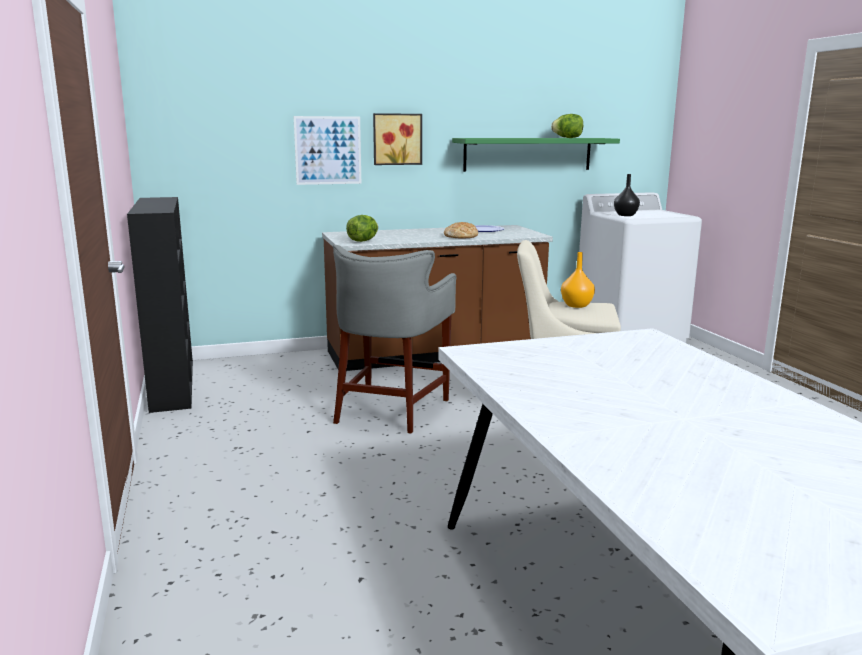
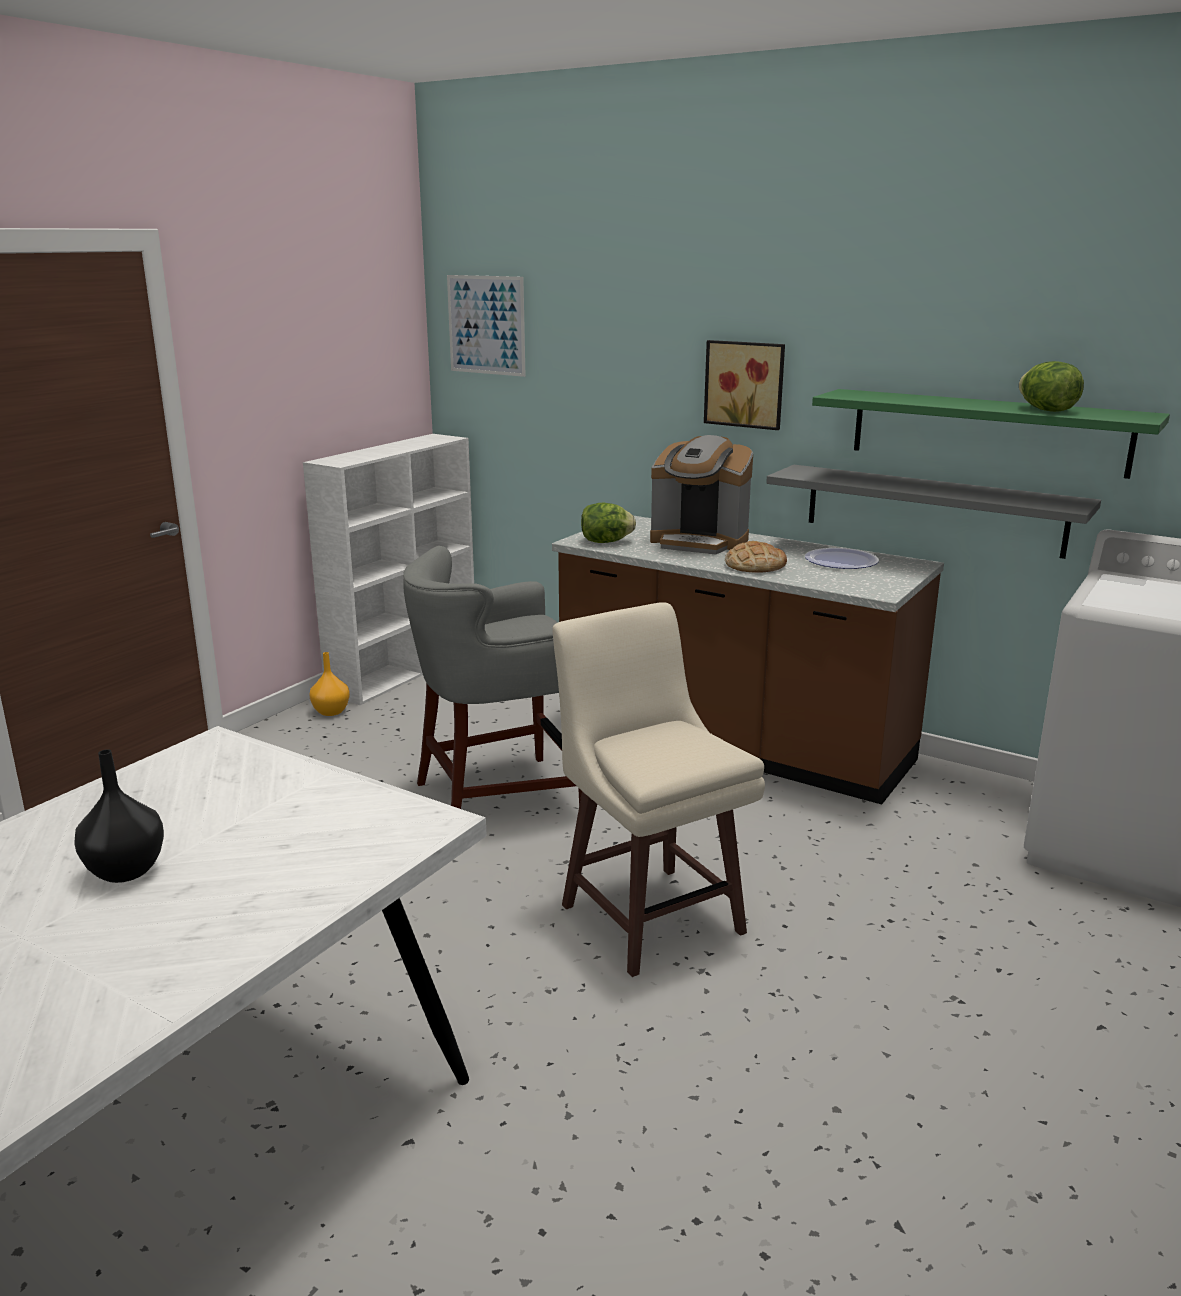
camera: 50 degrees right, 5 degrees up
black bookcase [127,197,193,413] -> white bookcase [303,434,474,705]
picture [293,116,361,185] -> picture moved to [447,275,526,377]
orange vase [561,252,595,308] -> orange vase moved to [309,652,350,716]
black vase [614,174,640,216] -> black vase moved to [74,749,164,883]
none -> coffee machine [650,435,753,555]
none -> grey shelf [766,465,1101,559]

